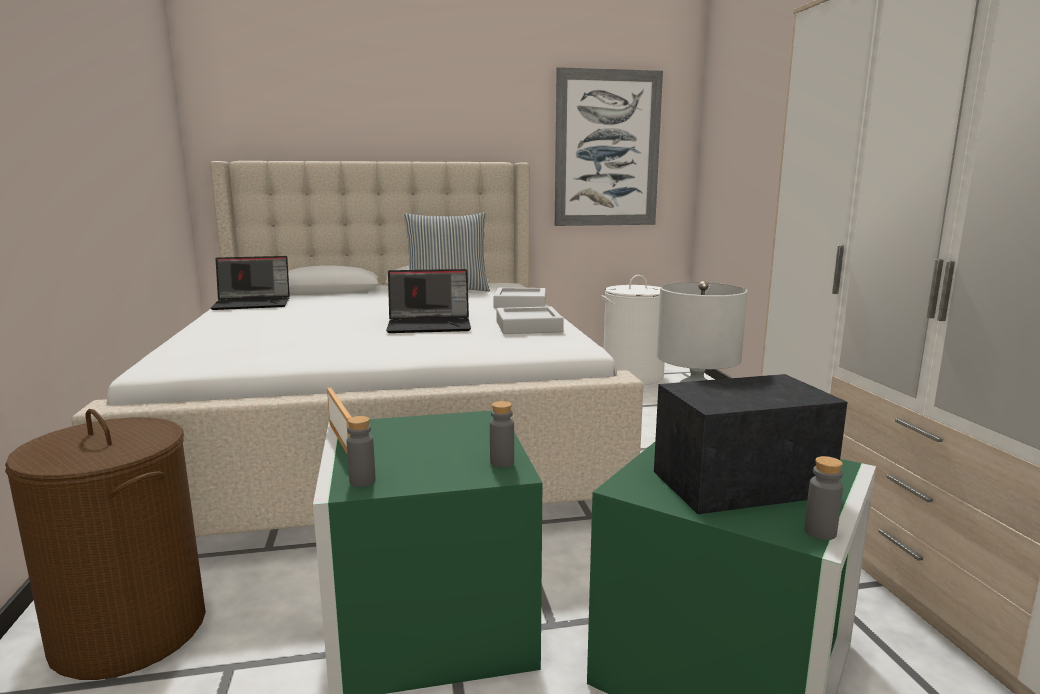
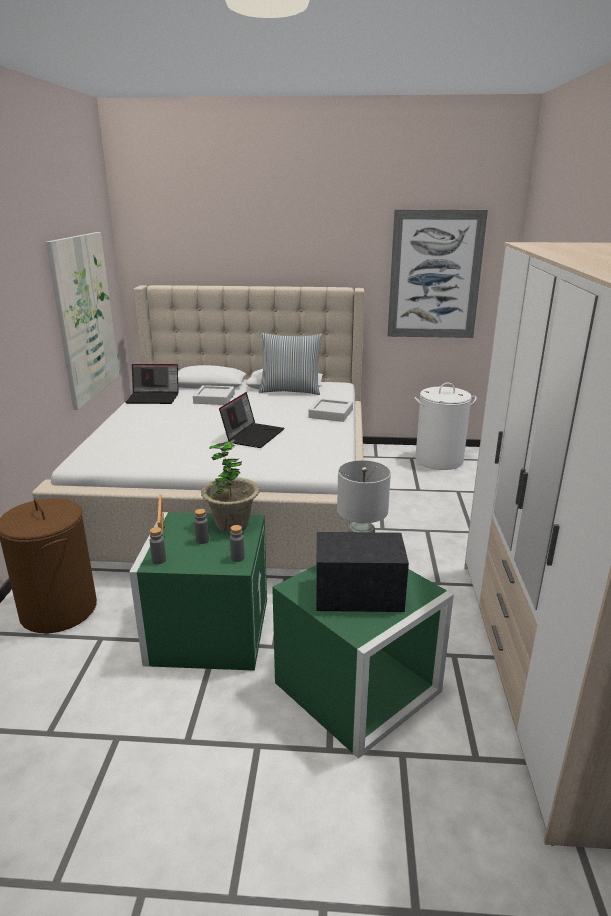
camera: 15 degrees right, 10 degrees up
laptop [386,269,471,333] -> laptop turned 75 degrees counterclockwise [219,392,284,448]
grey tray [496,306,564,334] -> grey tray moved to [193,385,235,405]
grey bottle [804,456,843,540] -> grey bottle moved to [194,509,209,544]
none -> picture [46,232,120,410]
none -> potted plant [201,439,260,532]

